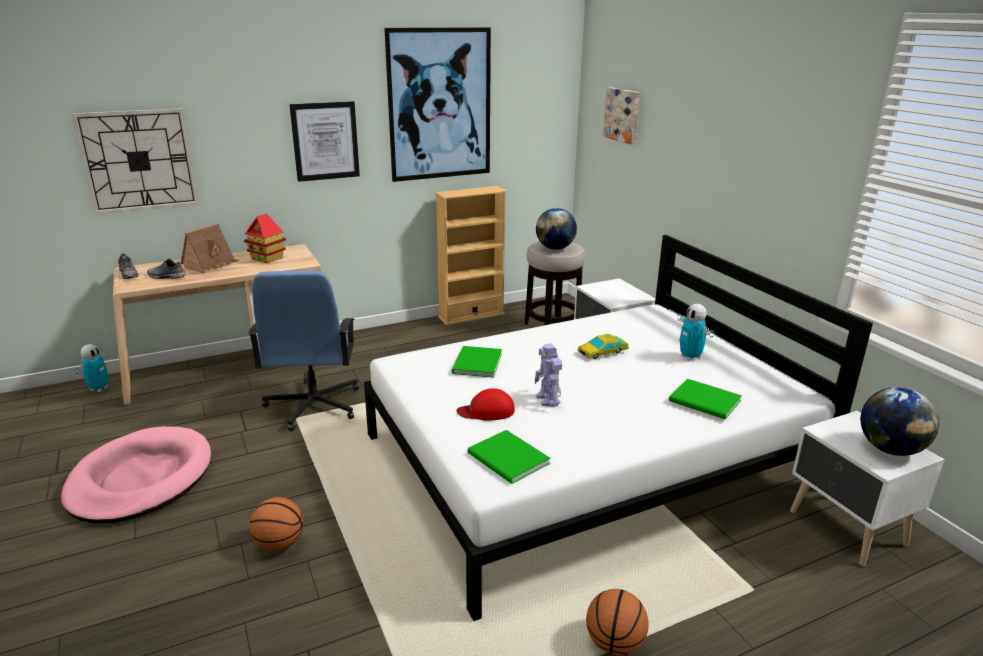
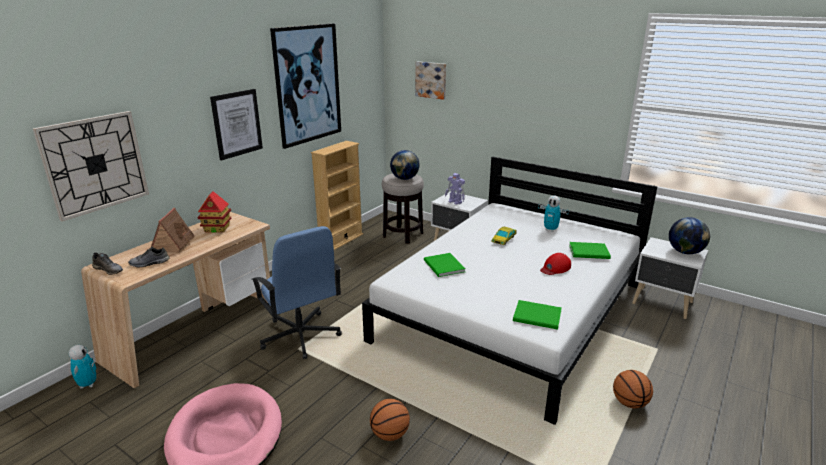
camera: 30 degrees left, 0 degrees up
red cap [457,388,515,421] -> red cap moved to [540,253,571,275]
toy robot [535,343,562,407] -> toy robot moved to [445,173,465,204]

